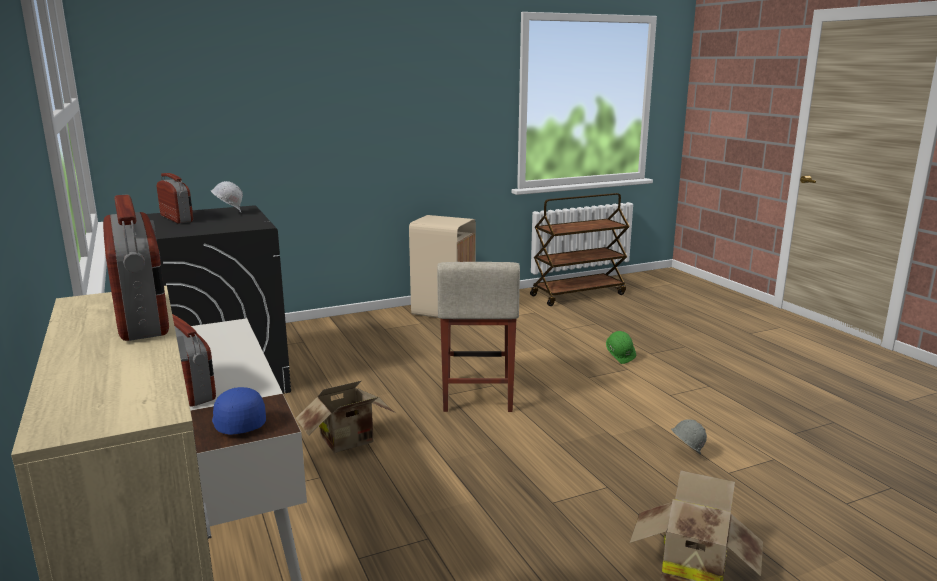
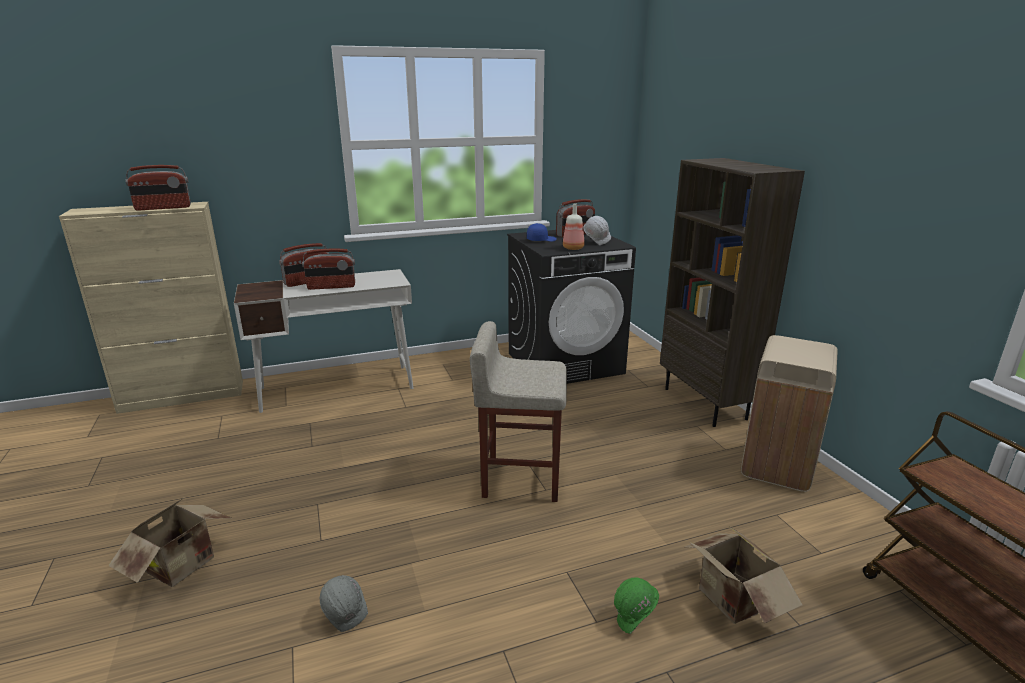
camera: 95 degrees right, 5 degrees up
blue cap [212,387,266,435] -> blue cap moved to [527,223,557,242]
cardboard box [296,381,395,453] -> cardboard box moved to [685,526,803,624]
none -> radio [302,249,355,290]
none -> bottle [563,203,585,250]
none -> brown bookcase [660,158,805,427]

